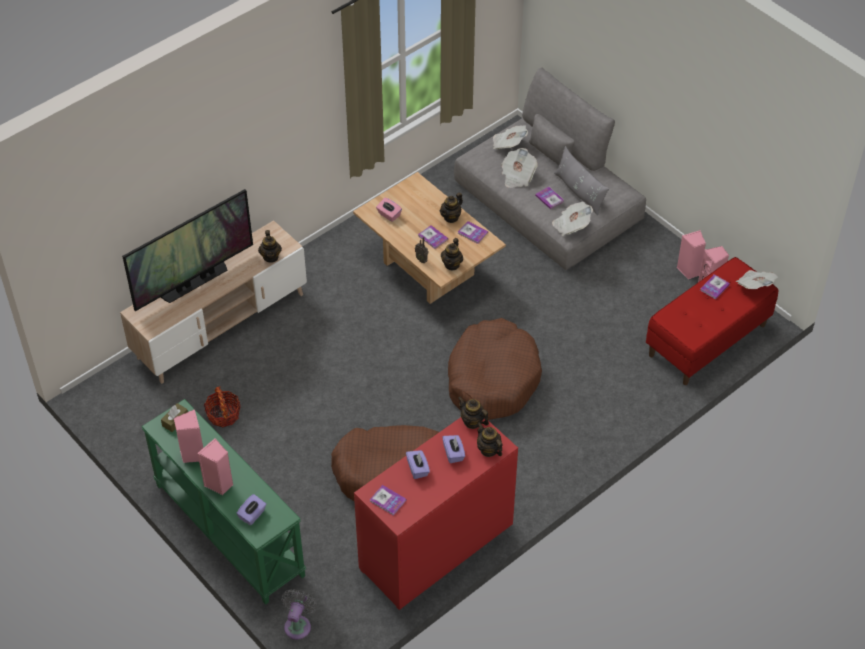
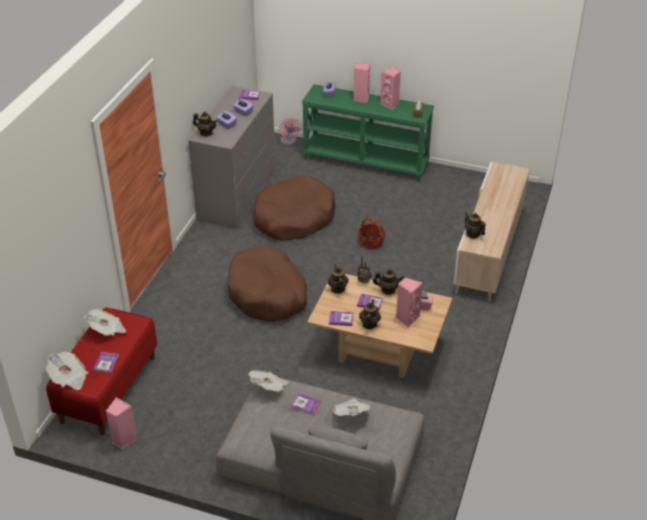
camera: 150 degrees right, 10 degrees down
television [122,189,253,311] -> none
basket [204,386,241,427] -> basket moved to [357,218,386,250]
grey fan [282,589,317,640] -> pink fan [279,118,301,145]
red dresser [354,417,518,610] -> grey dresser [188,86,276,229]
teapot [458,397,489,429] -> teapot moved to [373,269,404,295]
newspaper [493,125,528,149] -> newspaper moved to [84,309,126,336]
grey pillow [554,146,609,215] -> none
pink speaker [677,230,706,279] -> pink speaker moved to [396,277,423,328]

